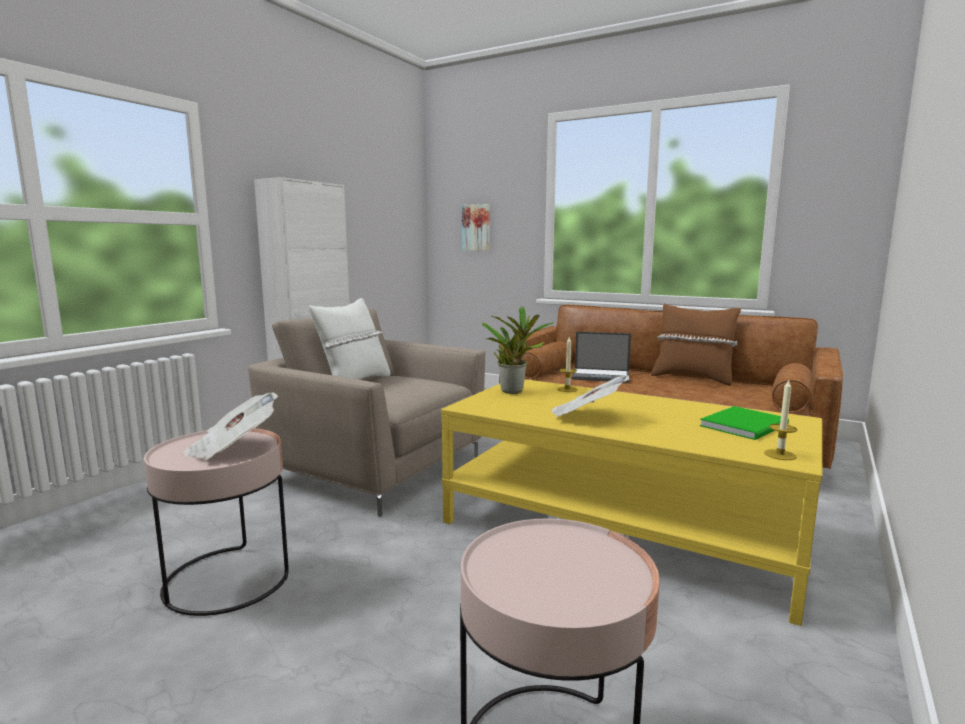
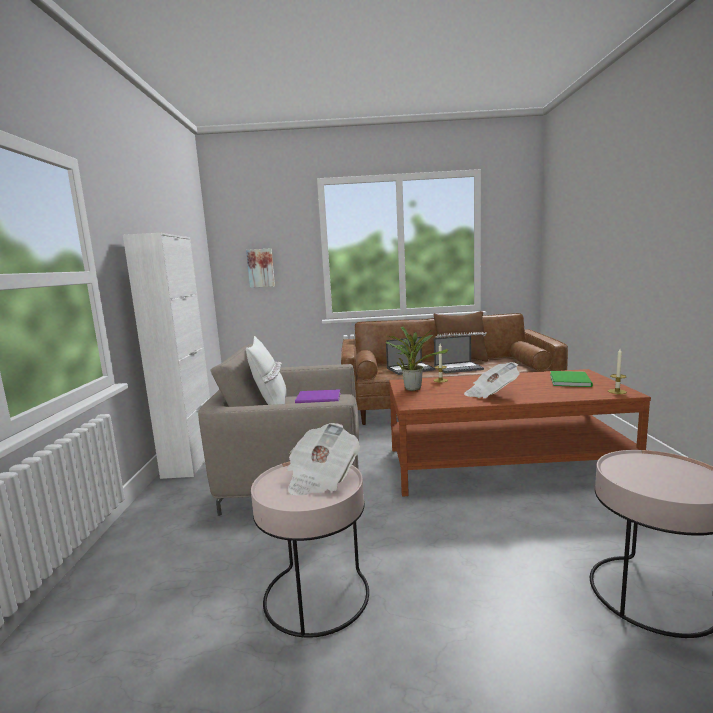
camera: 30 degrees left, 0 degrees up
yellow coffee table [441,379,822,626] -> brown coffee table [389,369,651,496]
none -> purple book [295,389,341,403]
none -> laptop [434,335,484,373]

